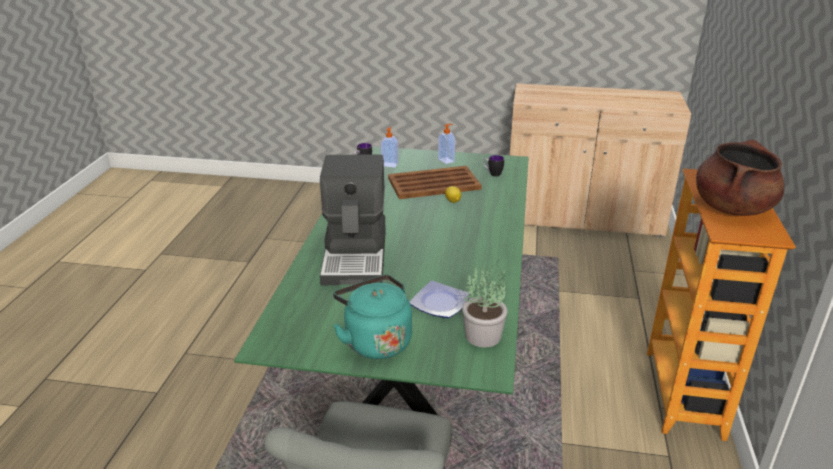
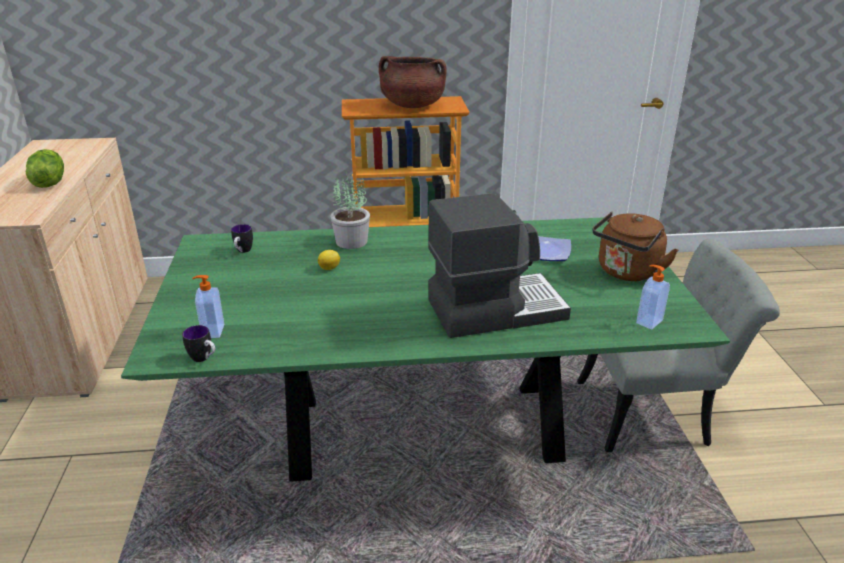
camera: 105 degrees left, 0 degrees up
turquoise kettle [333,275,412,359] -> brown kettle [592,211,678,281]
brown tray [388,166,482,199] -> none
soap dispenser [438,124,455,164] -> soap dispenser moved to [636,265,670,329]
potted plant [462,265,507,347] -> potted plant moved to [330,171,370,249]
none -> lettuce [26,149,64,188]

